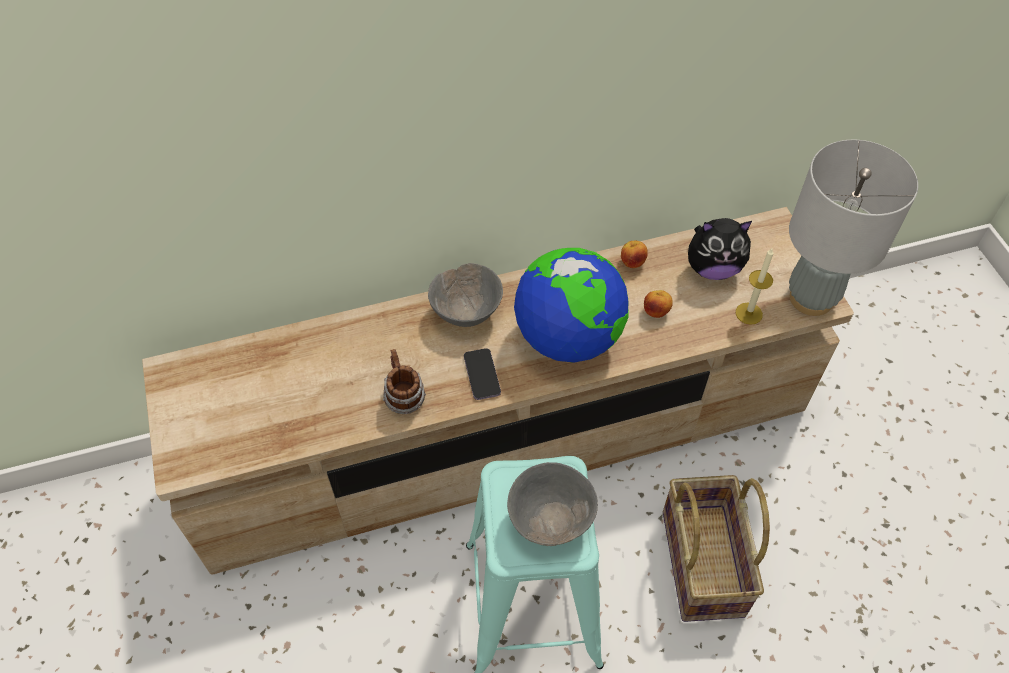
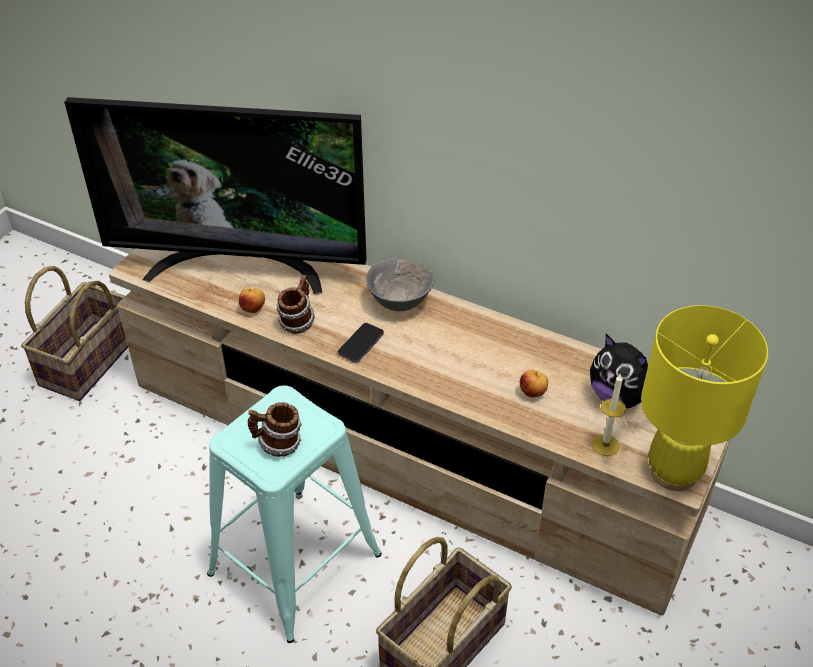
camera: 45 degrees right, 10 degrees down
grey bowl [507,462,598,546] -> mug [248,402,302,457]
globe [514,248,629,363] -> none
apple [621,241,648,268] -> apple moved to [239,288,265,313]
grey table lamp [789,140,918,316] -> yellow table lamp [641,305,768,491]
none -> basket [21,266,128,401]
none -> television [64,97,367,294]

